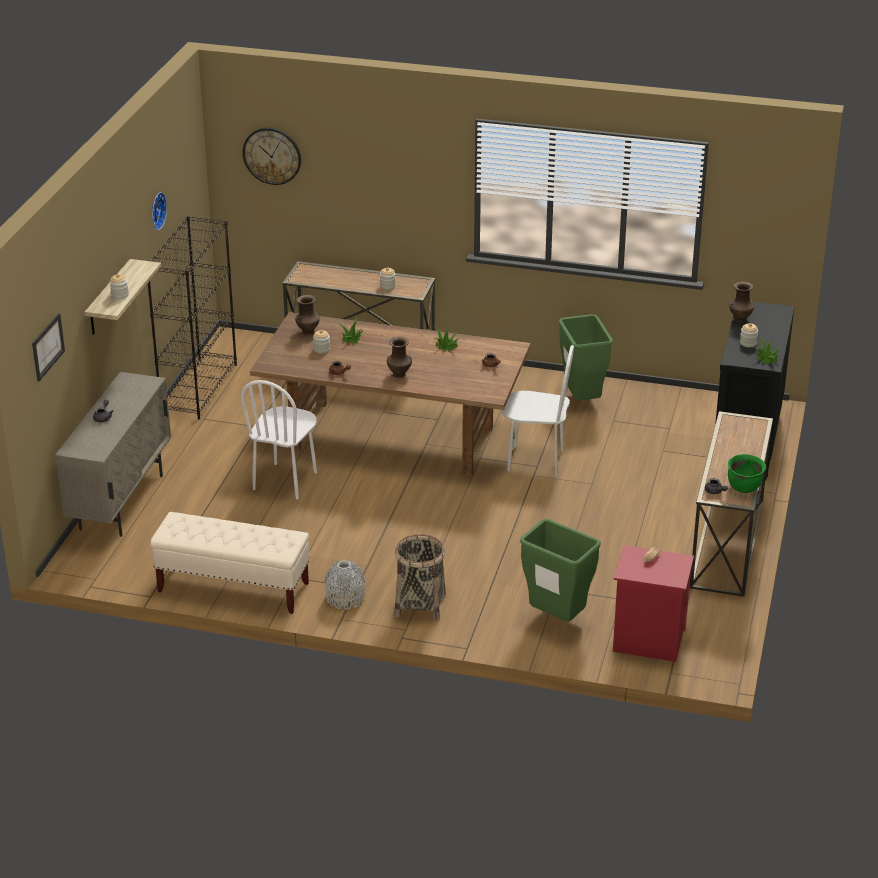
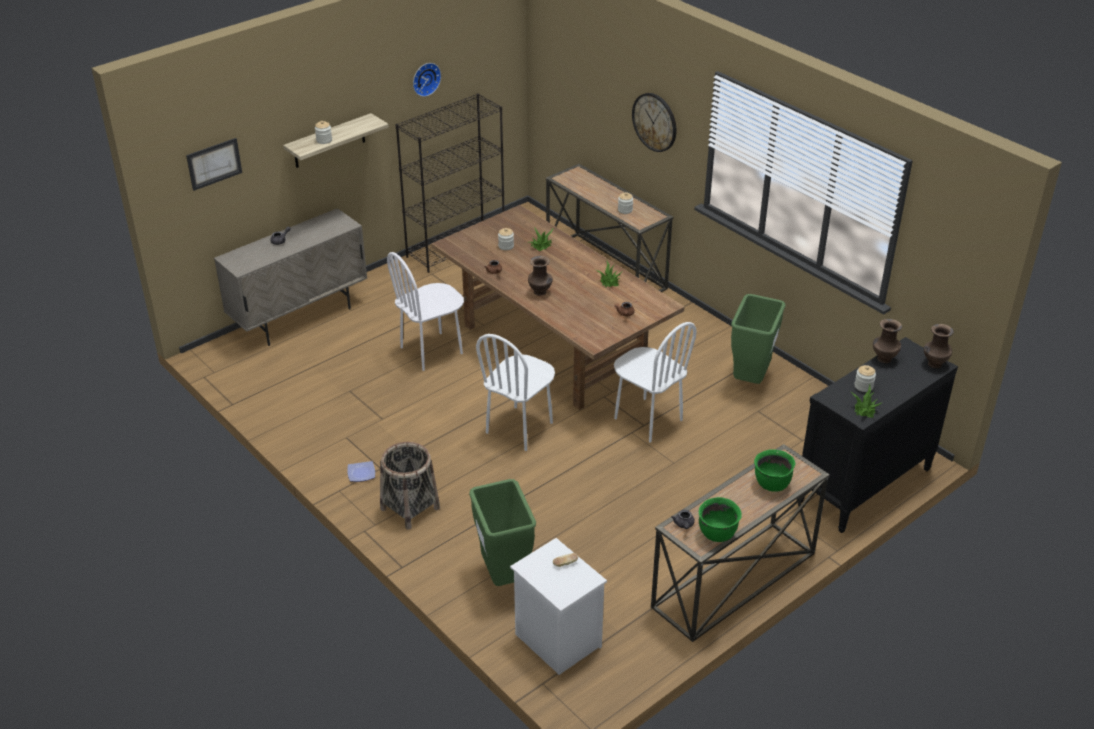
camera: 35 degrees right, 5 degrees up
beige bench [150,512,310,614] -> none
wall clock [243,127,301,185] -> wall clock moved to [632,93,676,152]
brown vase [295,295,320,335] -> brown vase moved to [924,324,954,368]
grey vase [324,560,365,610] -> plate [347,461,375,482]
red nightstand [613,545,694,662] -> white nightstand [510,538,607,675]
none -> white chair [476,334,555,451]
none -> green cooking pot [754,449,795,492]

